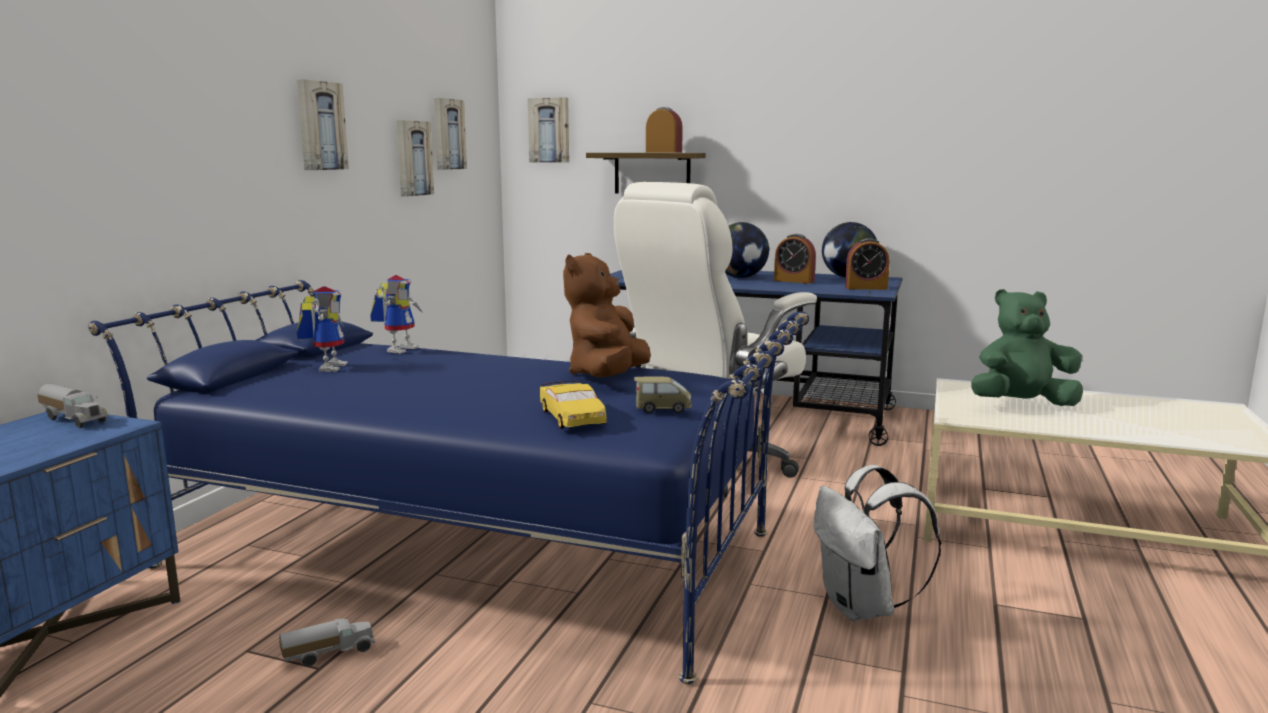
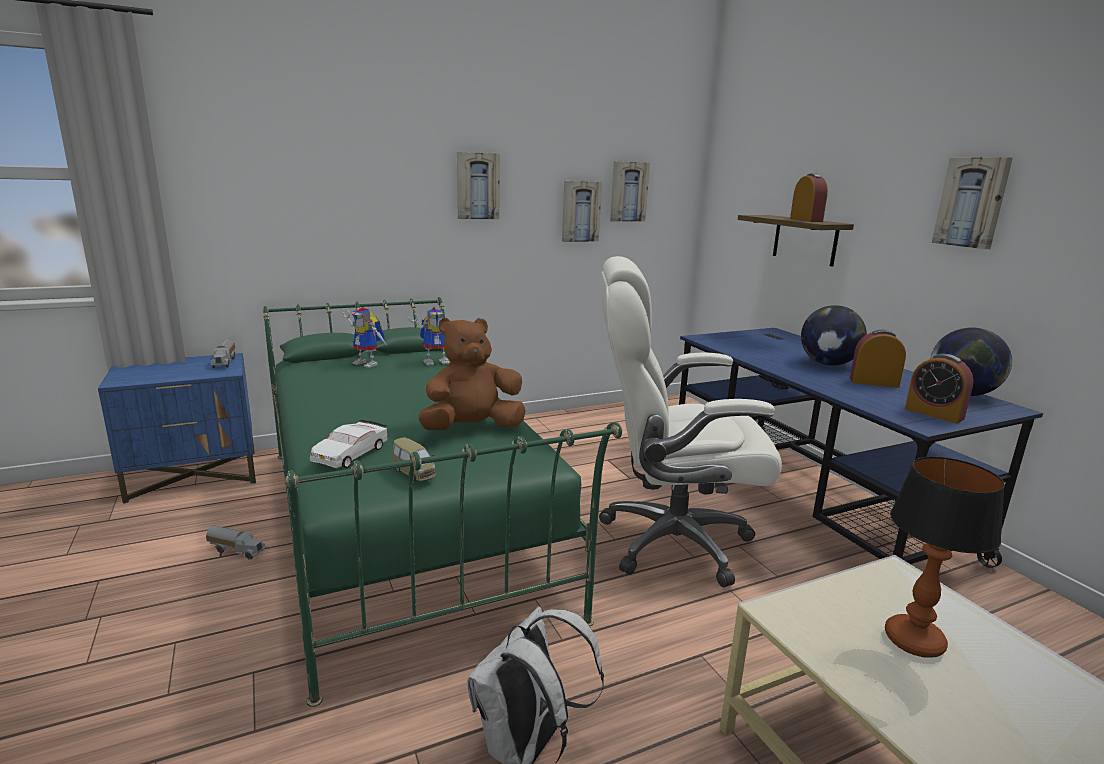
camera: 45 degrees right, 5 degrees up
blue bed [88,280,809,685] -> green bed [263,297,622,707]
toy robot [297,287,348,372] -> toy robot turned 75 degrees clockwise [343,307,388,368]
picture [528,98,569,163] -> picture moved to [932,157,1013,249]
yellow toy car [540,381,607,429] -> white toy car [310,420,387,468]
alarm clock [774,234,816,284] -> alarm clock turned 120 degrees clockwise [850,330,906,388]
green plush toy [971,289,1083,406] -> table lamp [885,457,1005,658]

